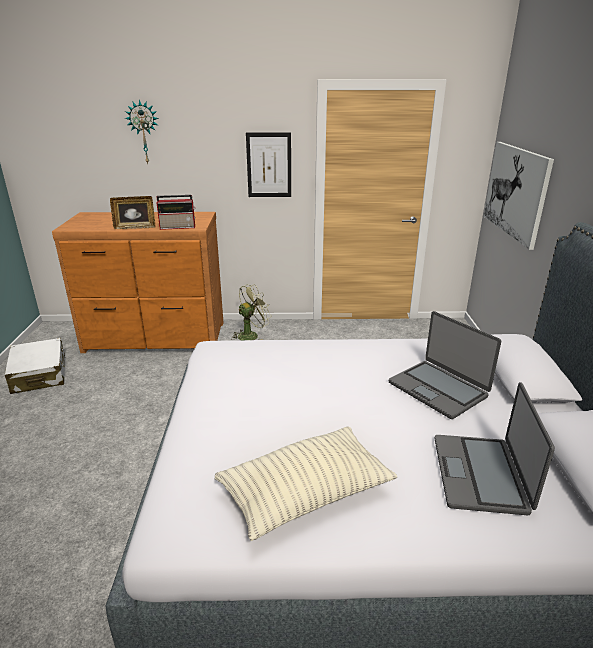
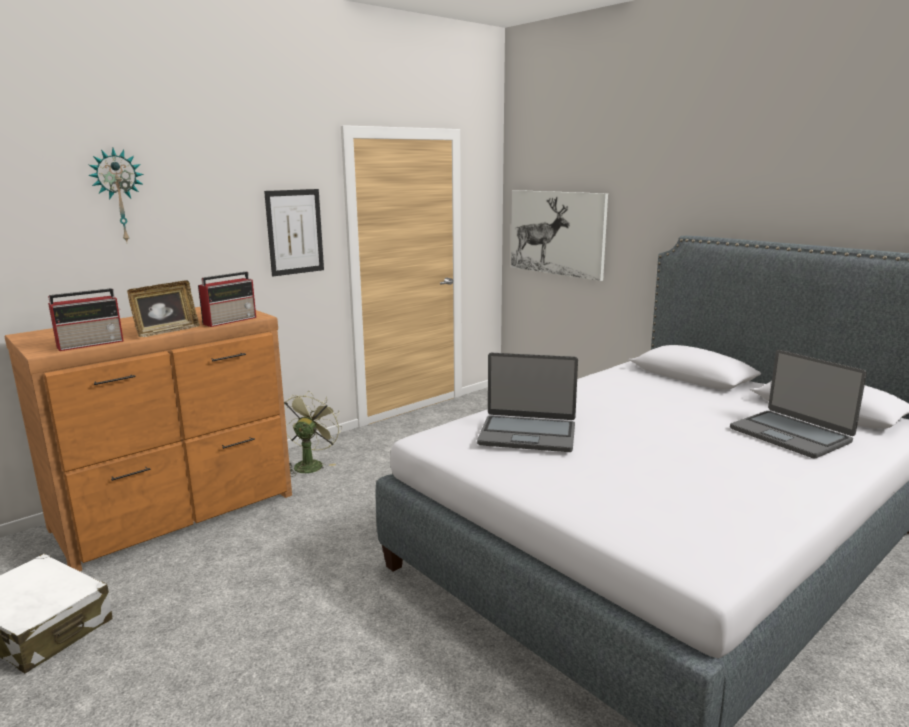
camera: 40 degrees left, 10 degrees down
pillow [214,427,397,541] -> none
laptop [389,311,501,419] -> laptop moved to [477,353,578,452]
none -> radio [48,288,124,351]

